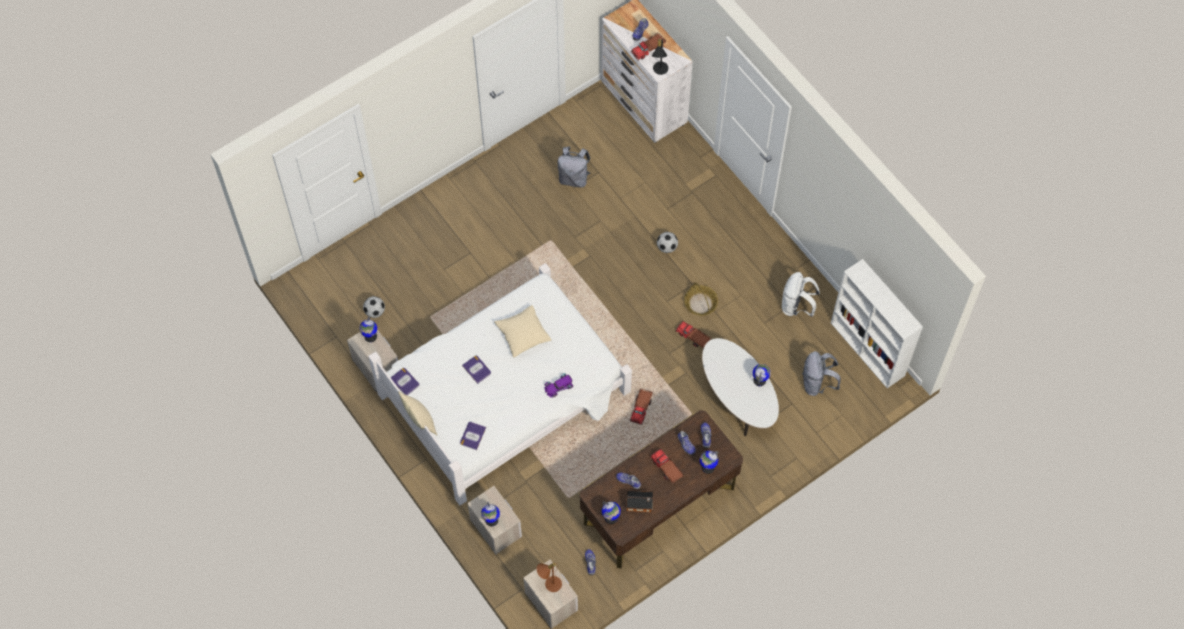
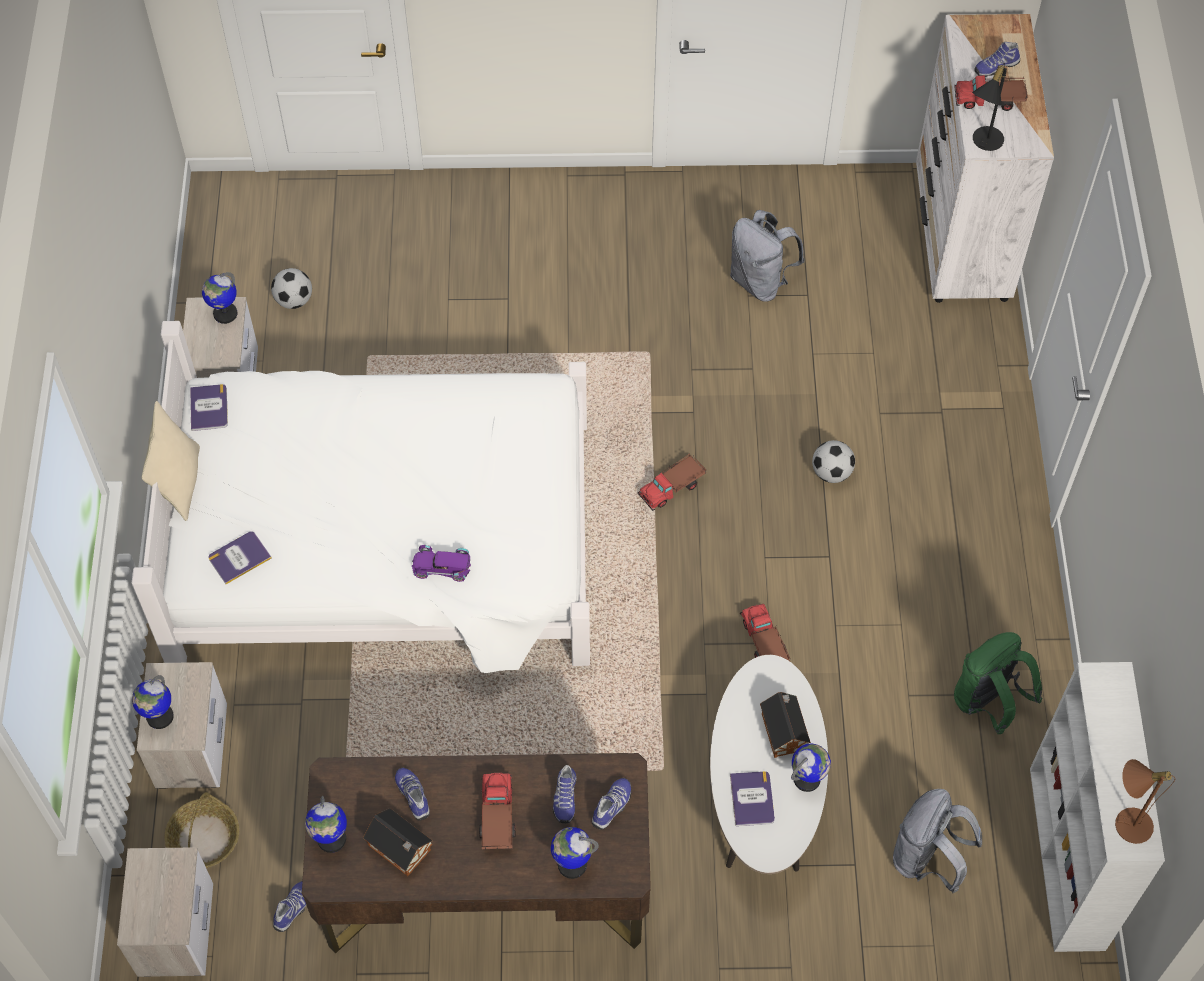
camera: 35 degrees right, 5 degrees down
book [462,355,491,384] -> book moved to [730,771,775,826]
beige pillow [494,305,551,357] -> none
brown table lamp [536,563,562,592] -> brown table lamp moved to [1115,759,1175,844]
toy truck [630,389,653,425] -> toy truck moved to [638,453,706,511]
basket [684,283,718,316] -> basket moved to [165,792,239,868]
white backpack [782,272,820,317] -> green backpack [954,632,1042,734]
none -> toy house [760,692,811,758]

